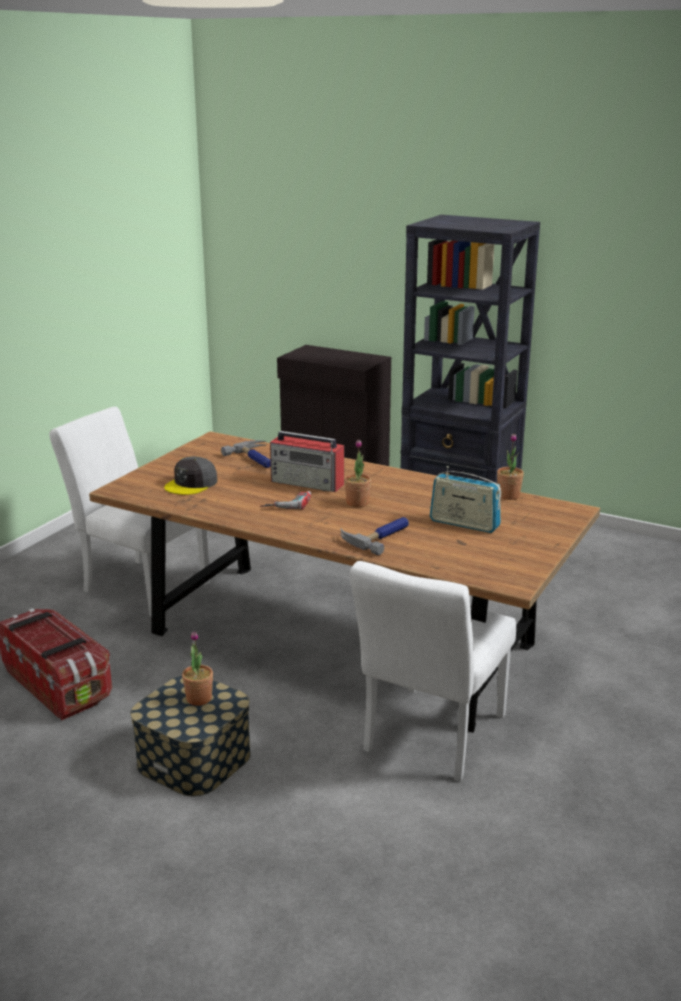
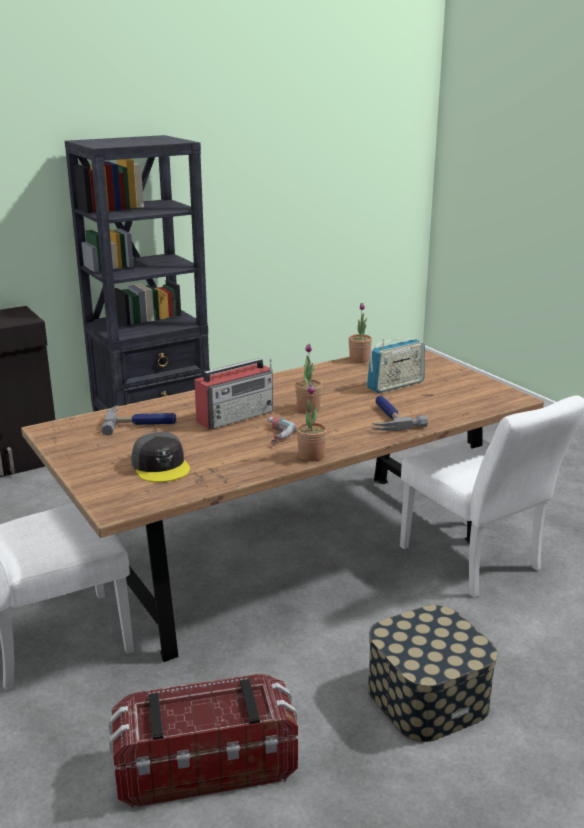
camera: 60 degrees left, 0 degrees up
potted plant [182,631,213,706] -> potted plant moved to [296,384,327,461]

